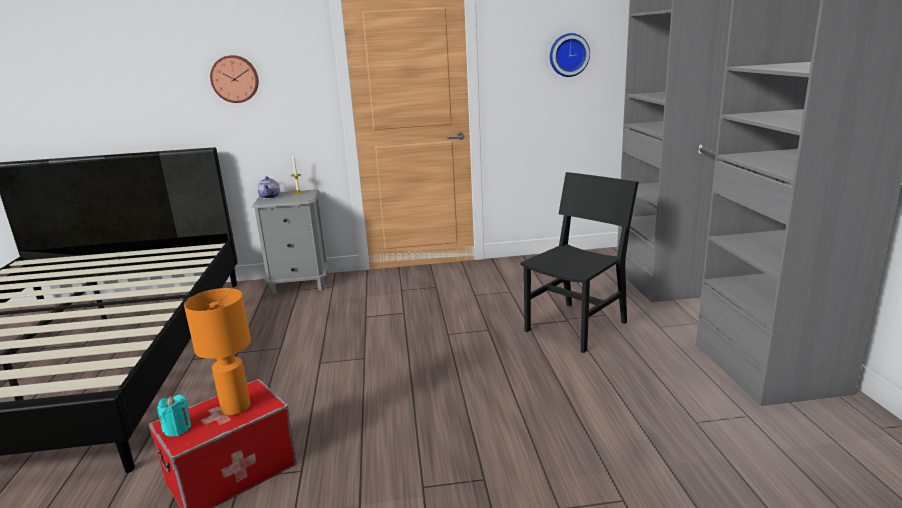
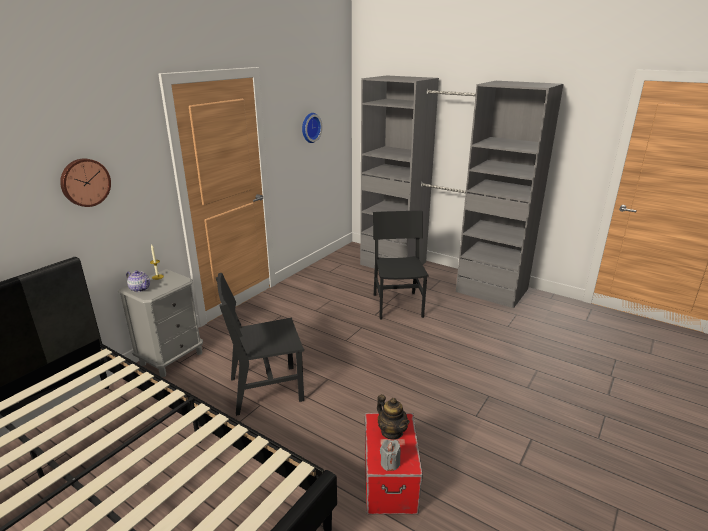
camera: 50 degrees left, 5 degrees up
turquoise candle [157,395,191,437] -> grey candle [380,440,401,471]
orange table lamp [184,288,251,415] -> teapot [377,394,410,440]
none -> black chair [216,273,304,416]

